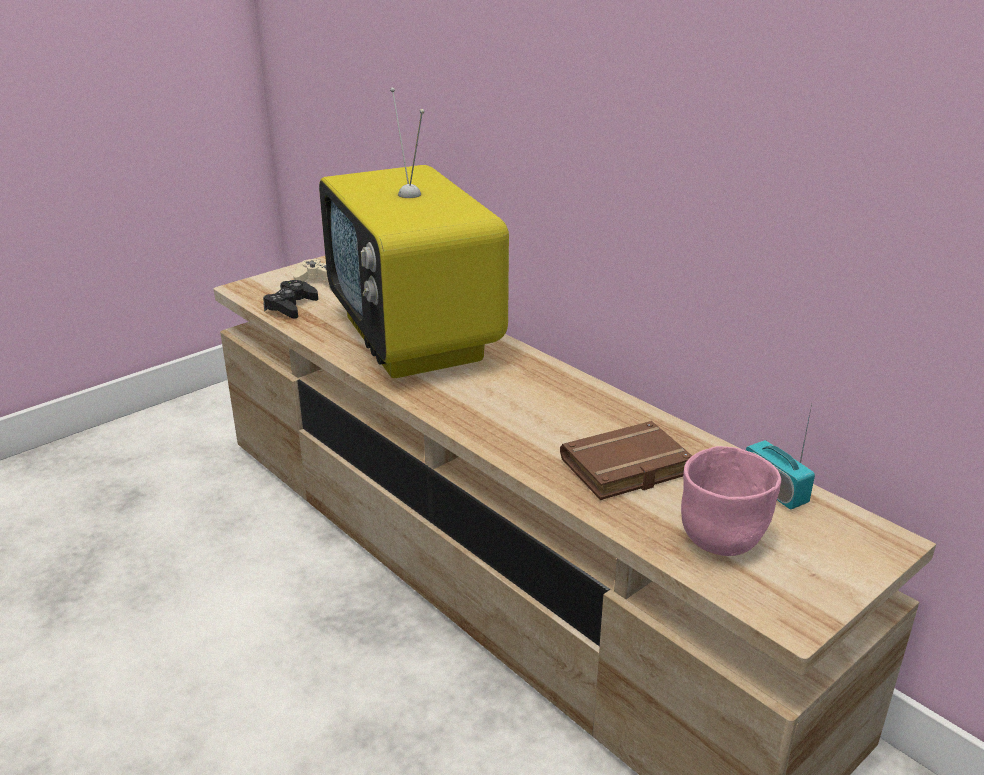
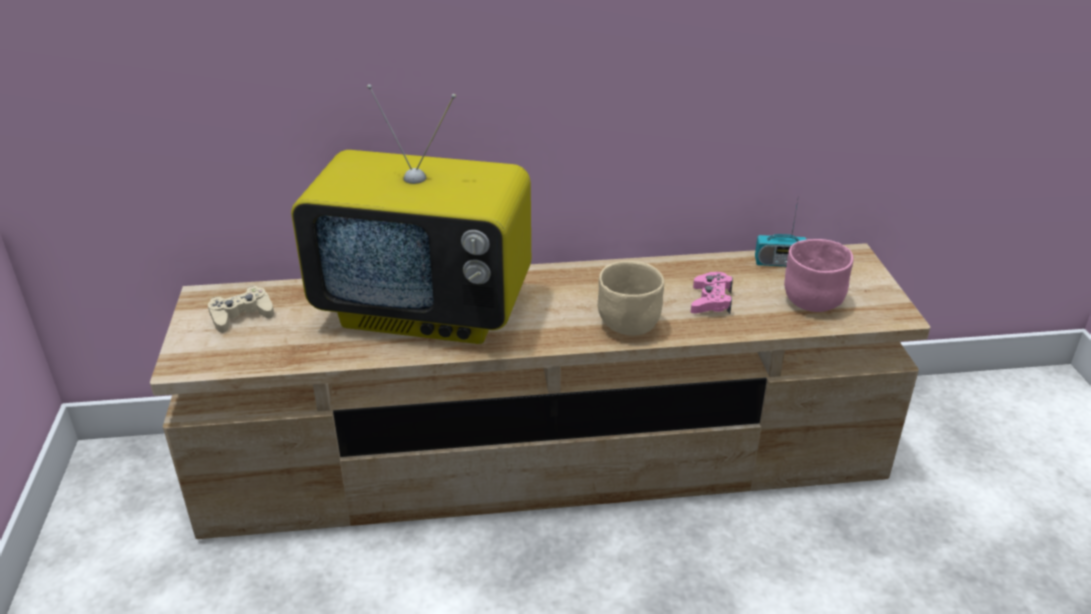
camera: 55 degrees left, 5 degrees up
black game controller [263,280,318,319] -> none
brown book [560,421,692,500] -> pink game controller [691,272,733,314]
none -> beige bowl [597,261,664,336]

